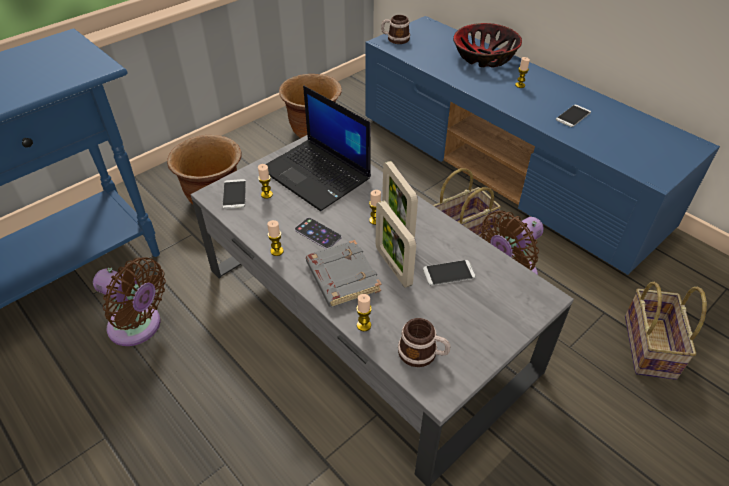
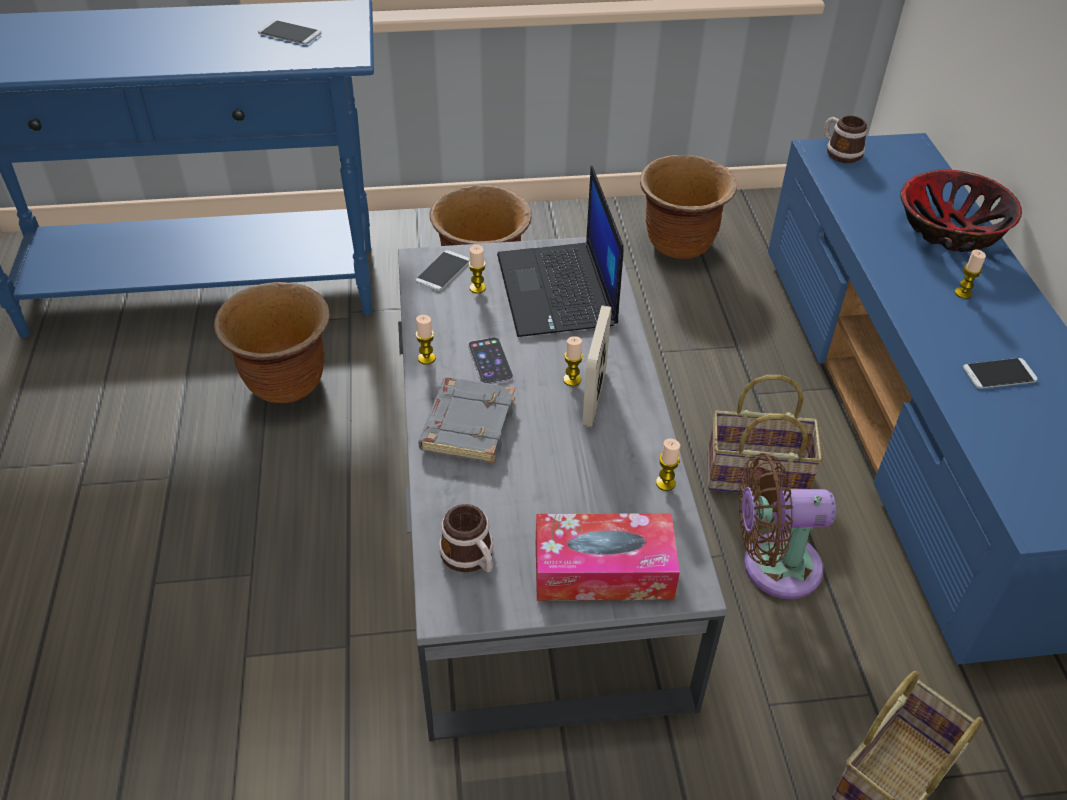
camera: 35 degrees right, 0 degrees up
brown fan [93,257,166,346] -> brown planter [214,282,330,403]
candle [356,294,372,331] -> candle moved to [656,438,680,491]
picture frame [376,201,416,288] -> none
phone [423,260,476,286] -> phone moved to [258,20,321,45]
none -> tissue box [536,513,680,601]

